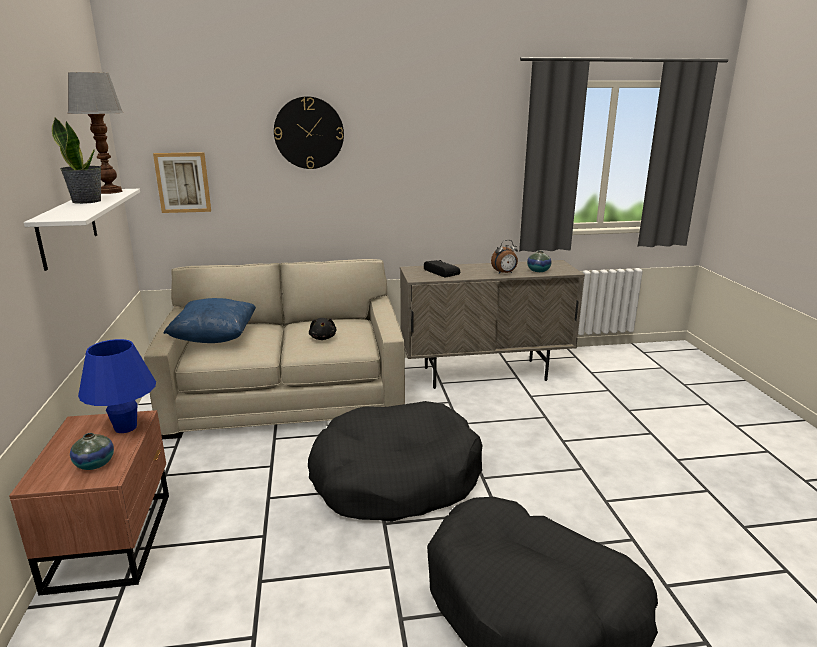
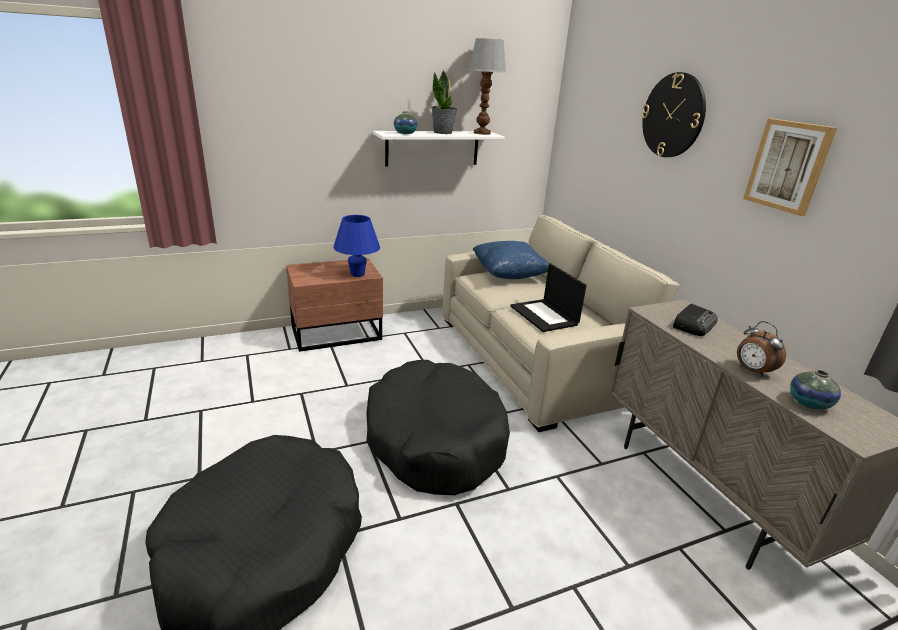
camera: 75 degrees right, 5 degrees up
vase [70,433,114,470] -> vase moved to [394,111,418,134]
picture [153,152,211,213] -> picture moved to [743,119,837,216]
black plush toy [309,318,336,340] -> laptop [510,263,587,332]

